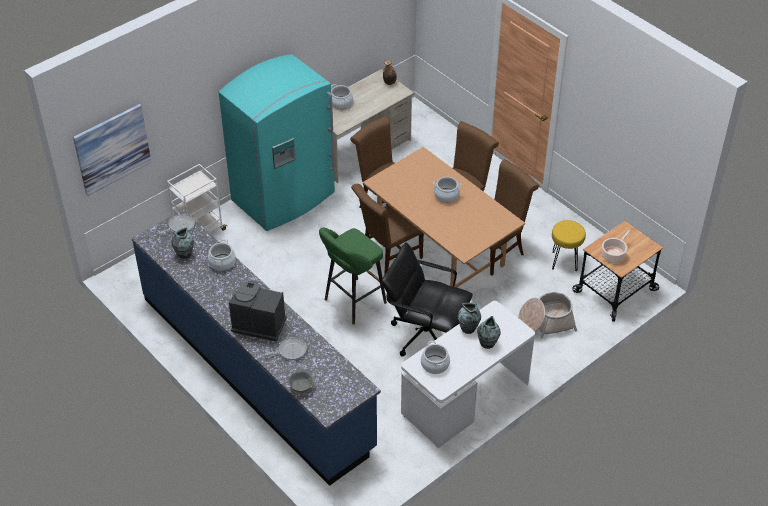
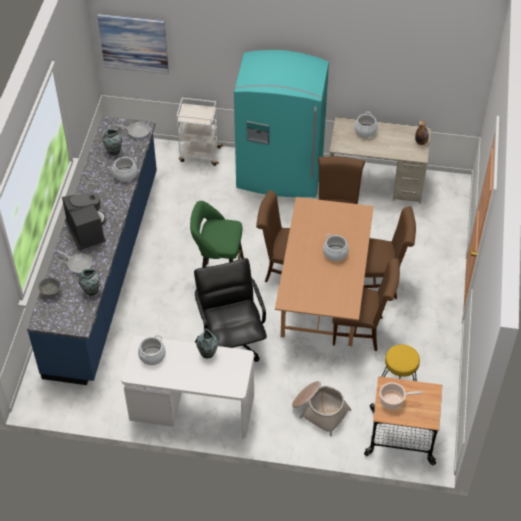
camera: 50 degrees right, 5 degrees up
vase [477,316,501,349] -> vase moved to [79,269,100,296]

